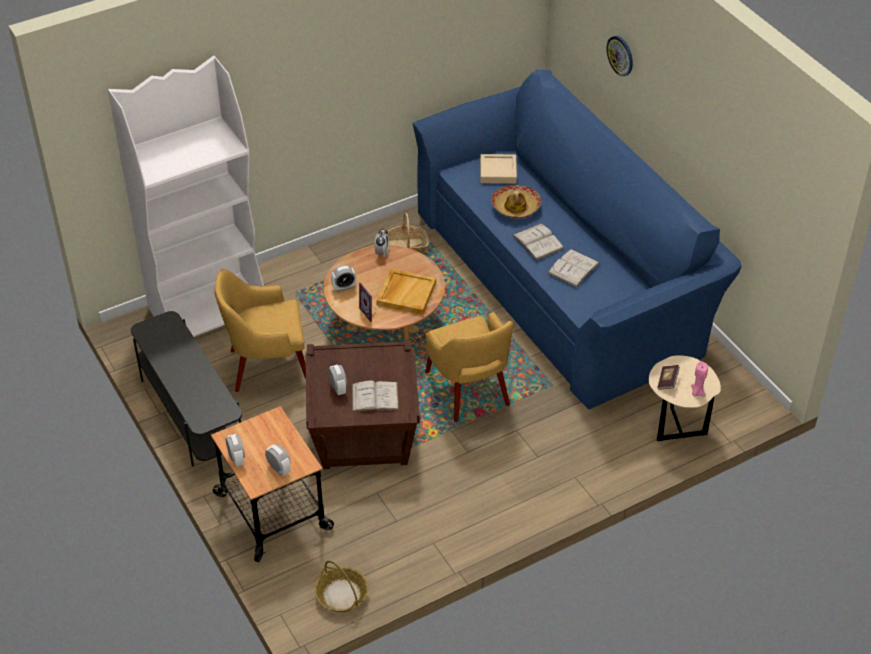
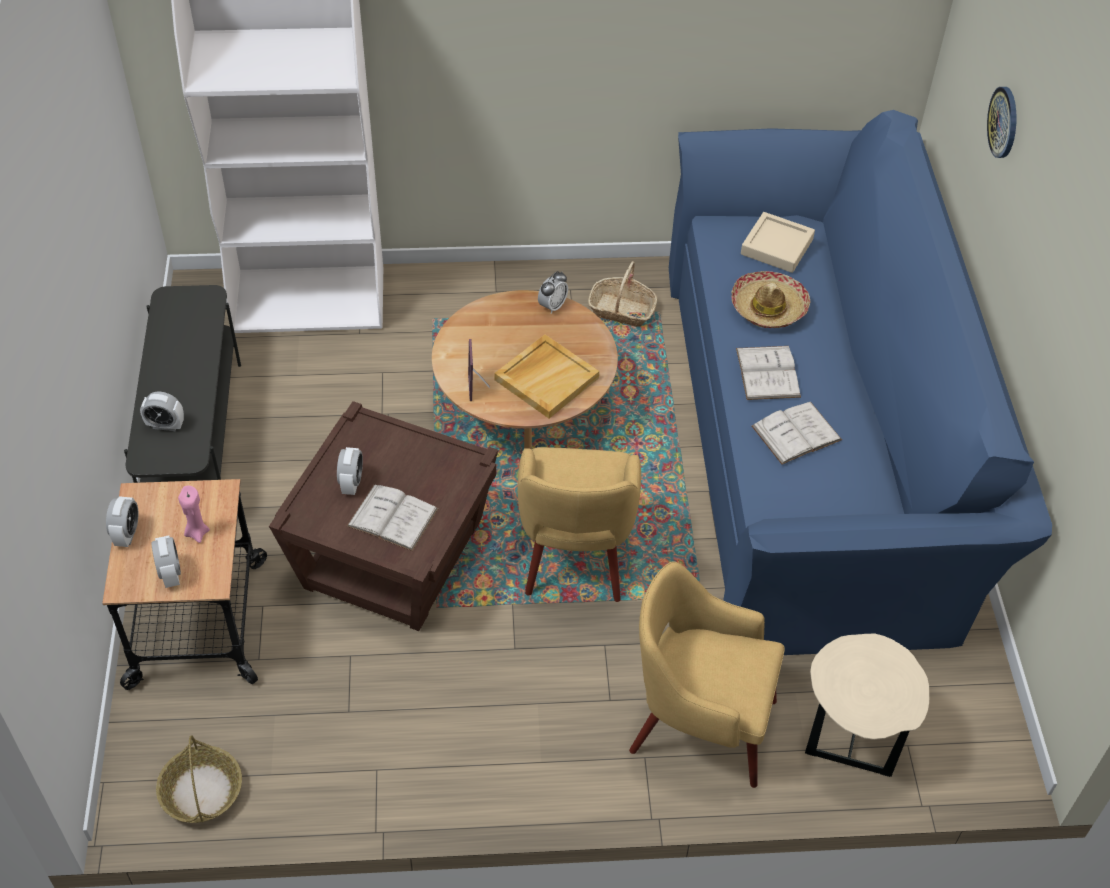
camera: 25 degrees right, 5 degrees up
yellow armchair [214,269,306,392] -> yellow armchair moved to [629,561,785,788]
alarm clock [331,265,356,292] -> alarm clock moved to [140,392,184,431]
book [657,365,680,390] -> none
pink candle [691,362,708,397] -> pink candle moved to [178,486,210,543]

